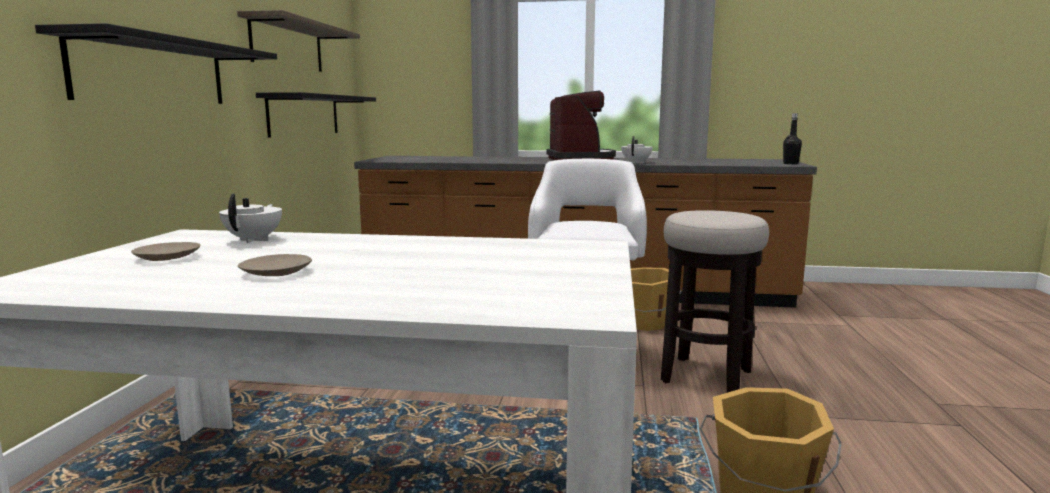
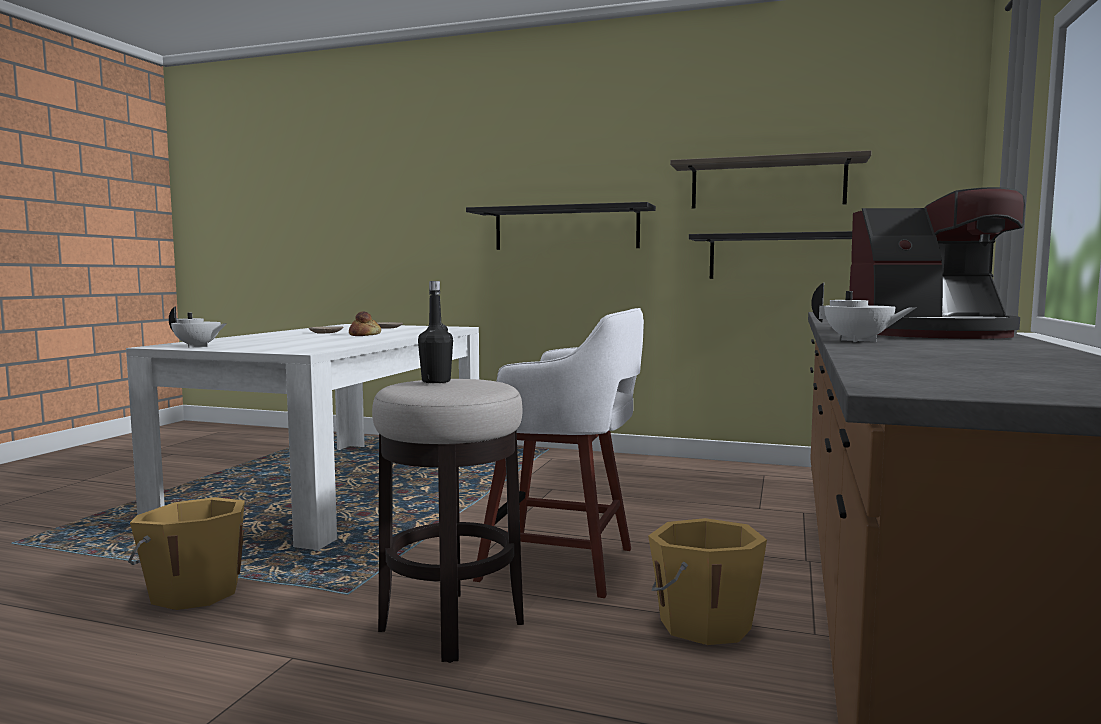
camera: 100 degrees right, 5 degrees down
white teapot [219,194,282,243] -> white teapot moved to [169,307,227,348]
black bottle [783,113,802,164] -> black bottle moved to [418,281,453,383]
none -> bread [349,311,381,336]

